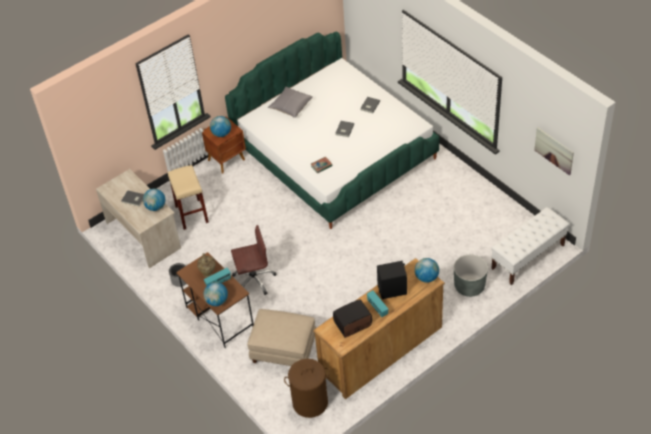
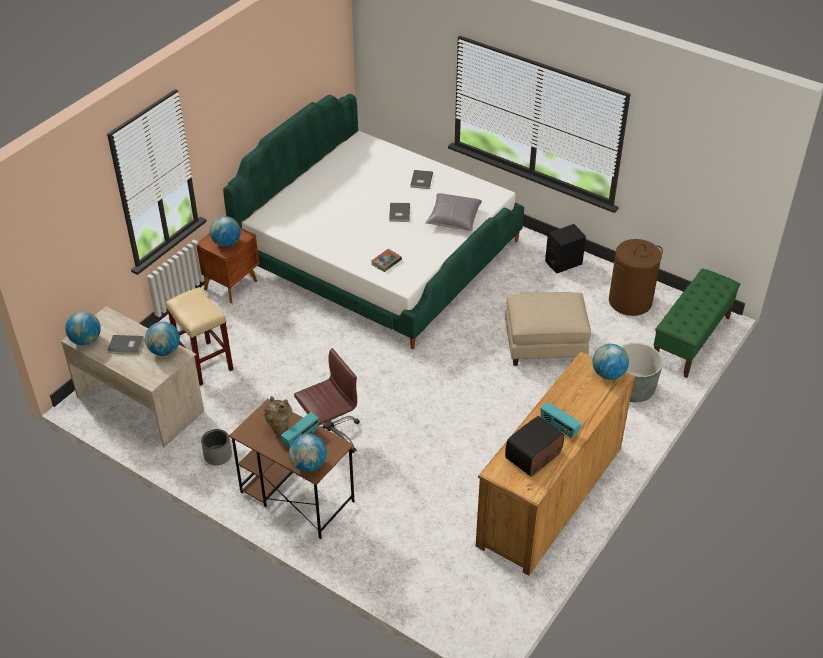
camera: 20 degrees left, 5 degrees down
beige ottoman [247,309,316,366] -> beige ottoman moved to [505,292,591,366]
grey pillow [268,87,313,118] -> grey pillow moved to [425,193,482,231]
brown laundry basket [284,359,330,418] -> brown laundry basket moved to [609,239,663,316]
black speaker [377,261,407,299] -> black speaker moved to [545,224,586,274]
white bench [491,207,569,285] -> green bench [654,268,740,378]
picture [534,128,574,175] -> none
none -> globe [65,311,101,345]

